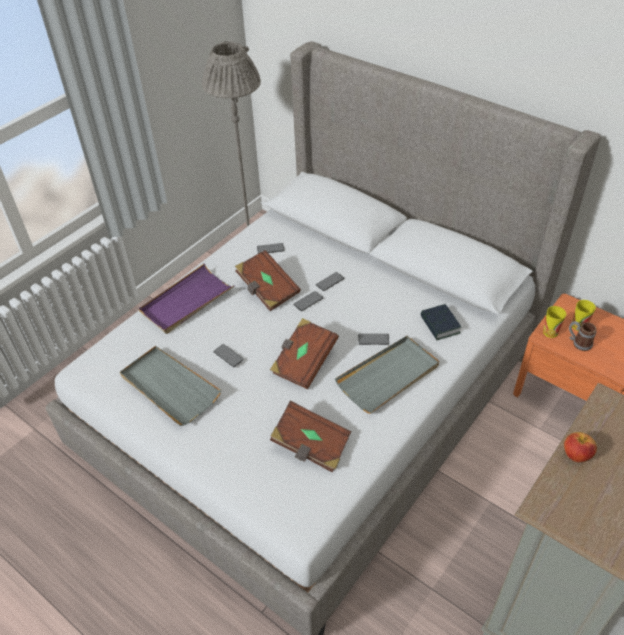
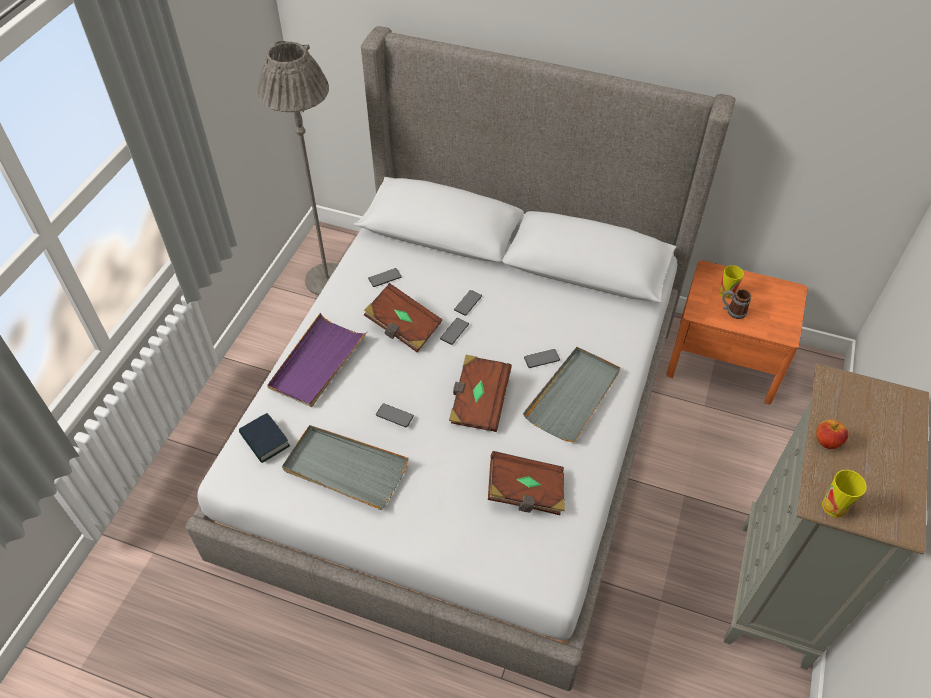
camera: 20 degrees left, 5 degrees up
book [421,304,461,340] -> book moved to [239,413,290,463]
cup [543,306,566,338] -> cup moved to [822,470,867,517]

